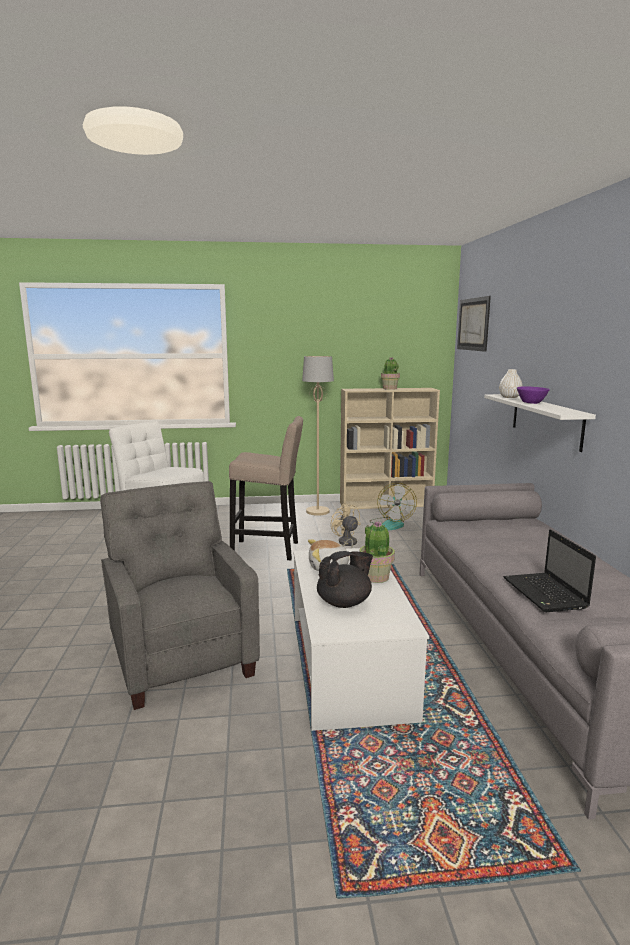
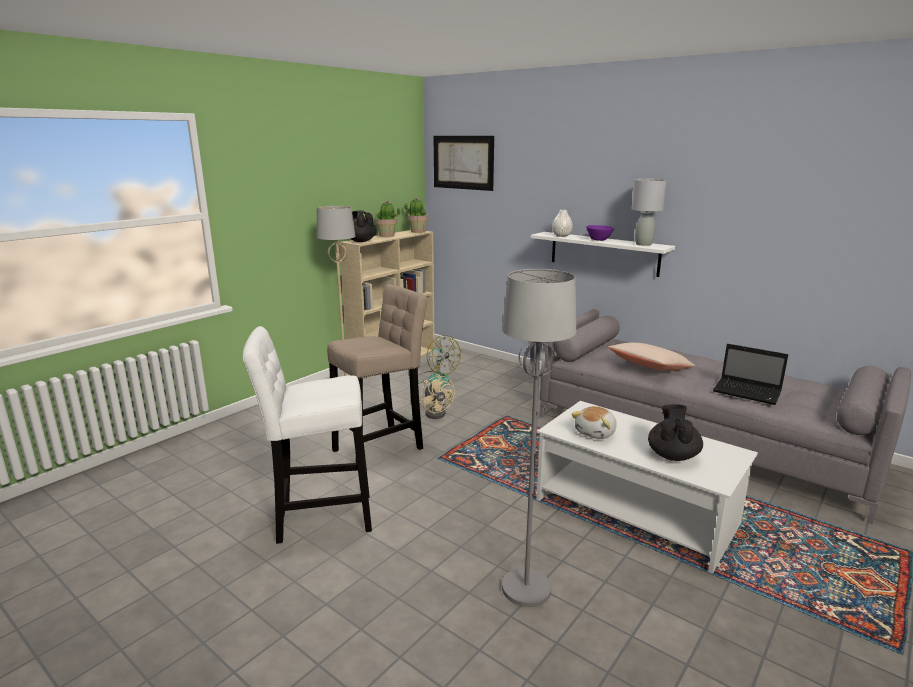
camera: 45 degrees left, 5 degrees up
grey armchair [100,481,260,710] -> grey floor lamp [502,269,576,607]
beige fan [331,503,361,548] -> beige fan turned 135 degrees counterclockwise [420,374,455,419]
potted plant [359,521,395,583] -> potted plant moved to [404,198,428,233]
none -> black teapot [351,210,377,242]
none -> beige pillow [608,342,695,371]
none -> grey table lamp [632,179,667,246]

